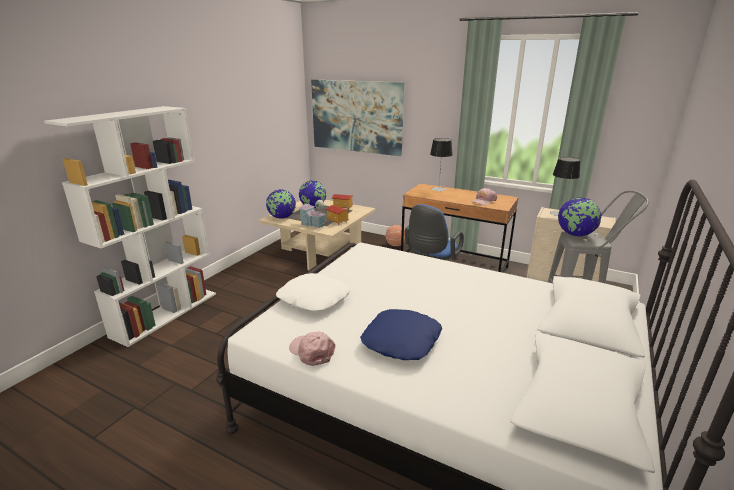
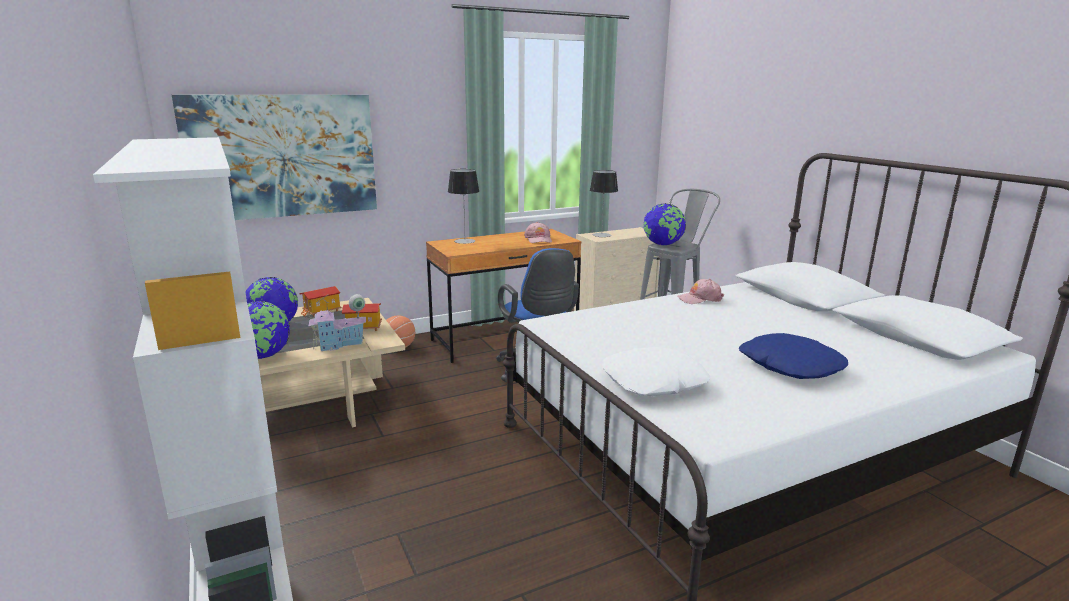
camera: 55 degrees left, 5 degrees down
pink cap [289,332,335,366] -> pink cap moved to [677,279,724,304]

